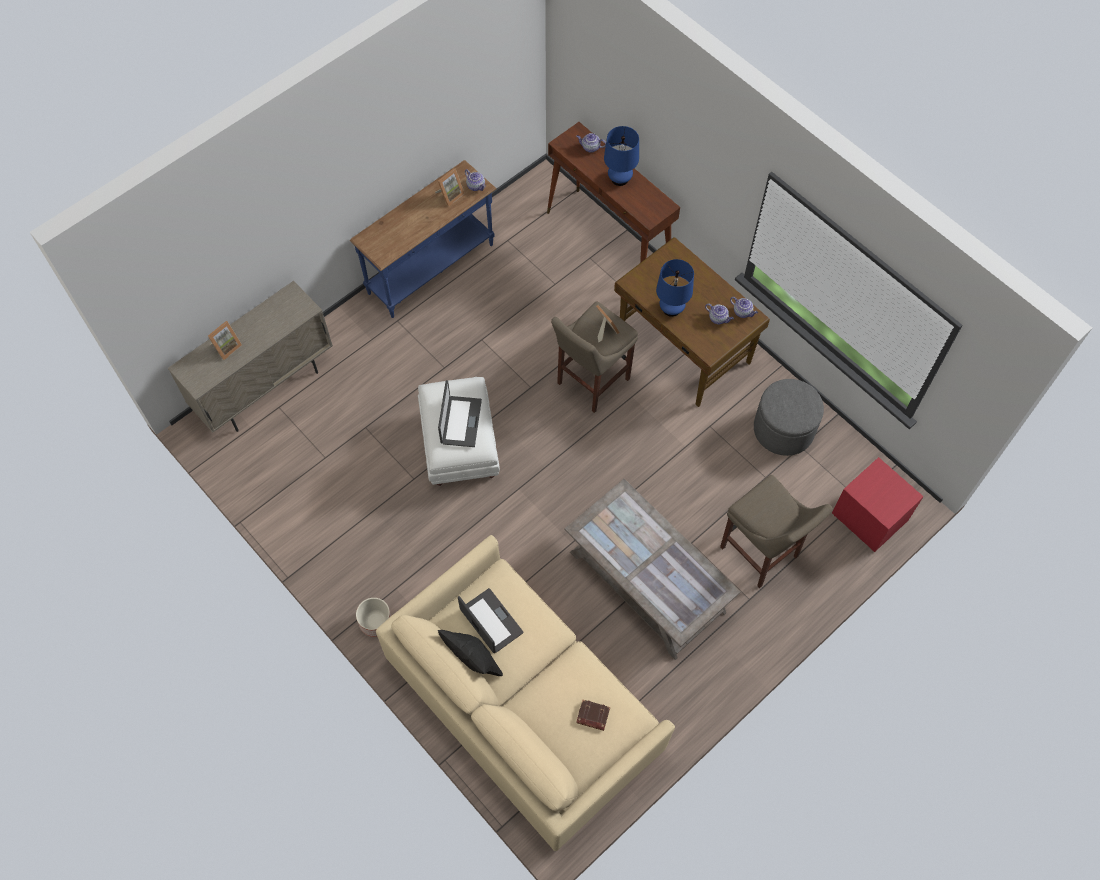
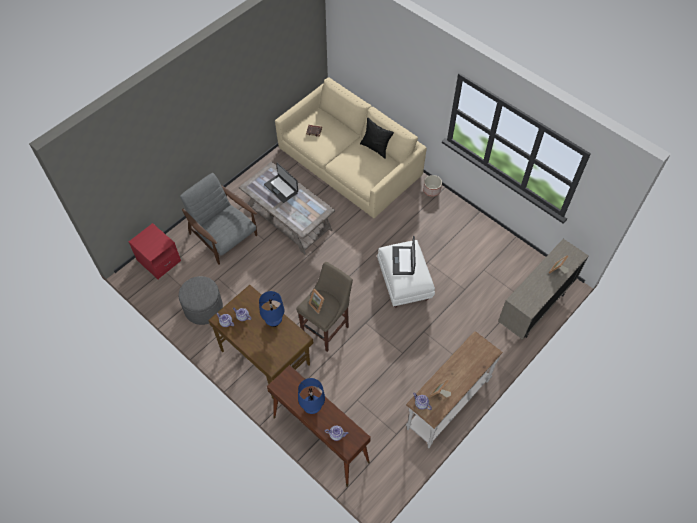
camera: 175 degrees right, 5 degrees down
blue console table [350,160,497,318] -> white console table [406,331,503,448]
laptop [458,588,524,653] -> laptop moved to [264,163,298,203]
beige stool [720,475,833,588] -> grey armchair [180,173,257,265]

